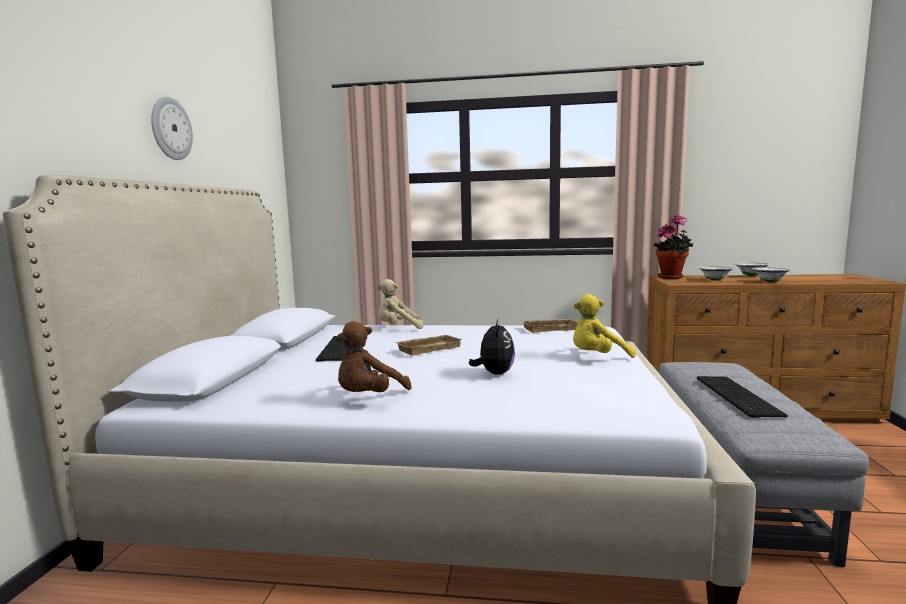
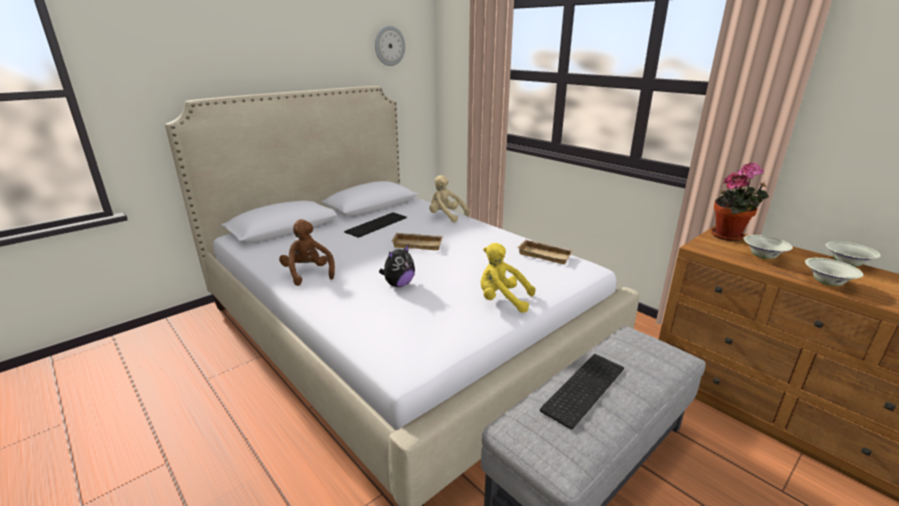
camera: 40 degrees right, 15 degrees up
wall clock [151,97,193,160] -> wall clock moved to [375,26,405,66]
brown plush toy [336,321,411,392] -> brown plush toy turned 75 degrees clockwise [279,219,335,286]

